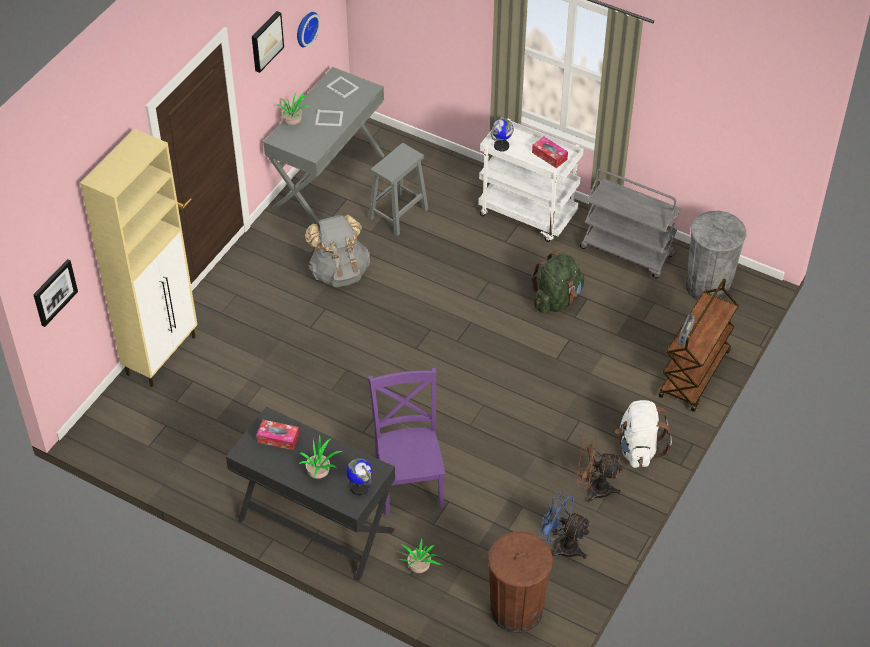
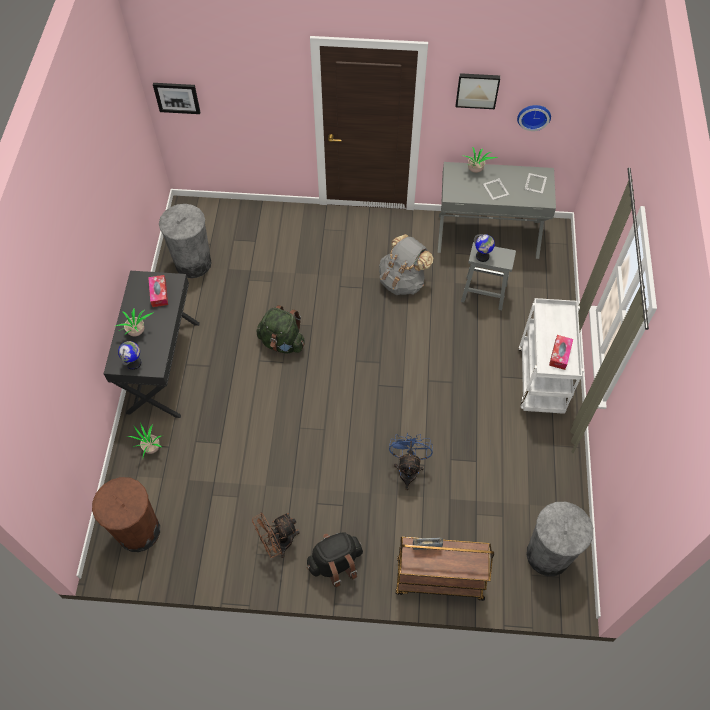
camera: 65 degrees right, 10 degrees up
beige cabinet [80,129,197,387] -> none
purple chair [368,368,445,515] -> none
globe [491,118,513,152] -> globe moved to [474,234,495,262]
green backpack [531,251,584,314] -> green backpack moved to [257,305,305,353]
blue fan [537,491,591,559] -> blue fan moved to [389,432,433,490]
brown fan [576,437,623,503] -> brown fan turned 105 degrees counterclockwise [252,513,299,558]
grey cart [580,169,680,278] -> none
white backpack [615,400,672,468] -> black backpack [306,532,363,587]
none -> grey trash can [159,204,212,278]

